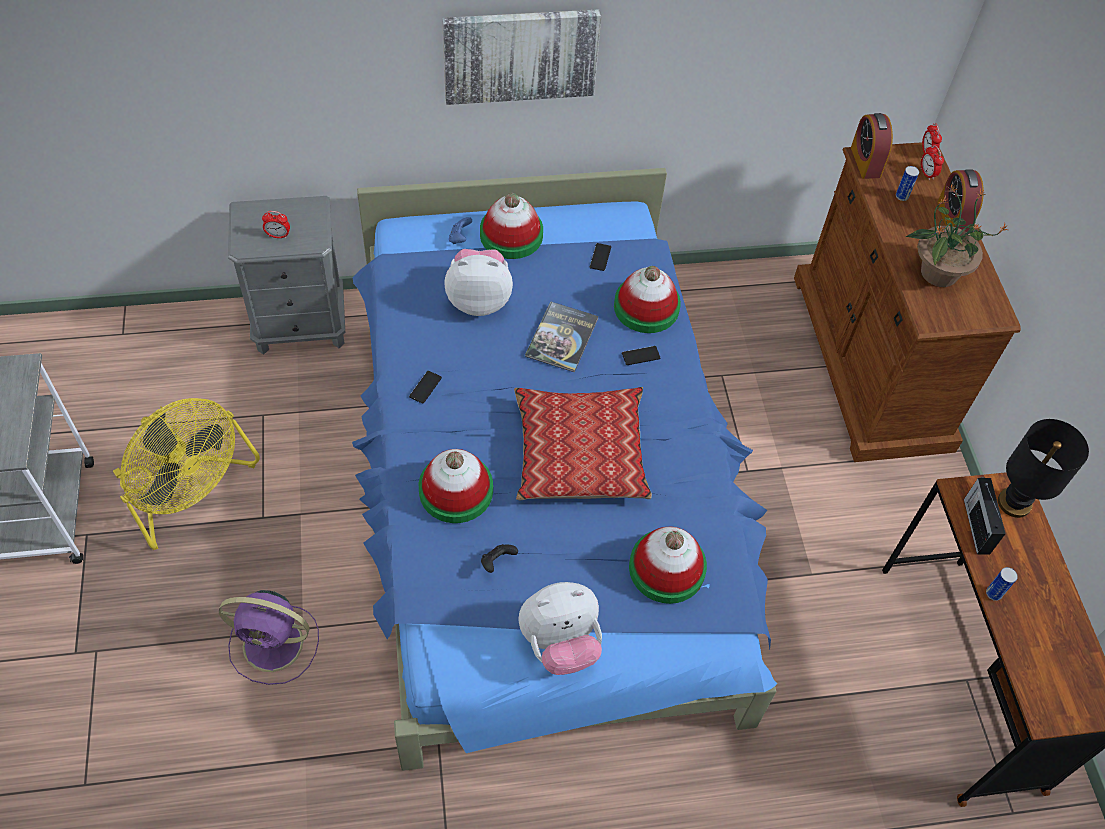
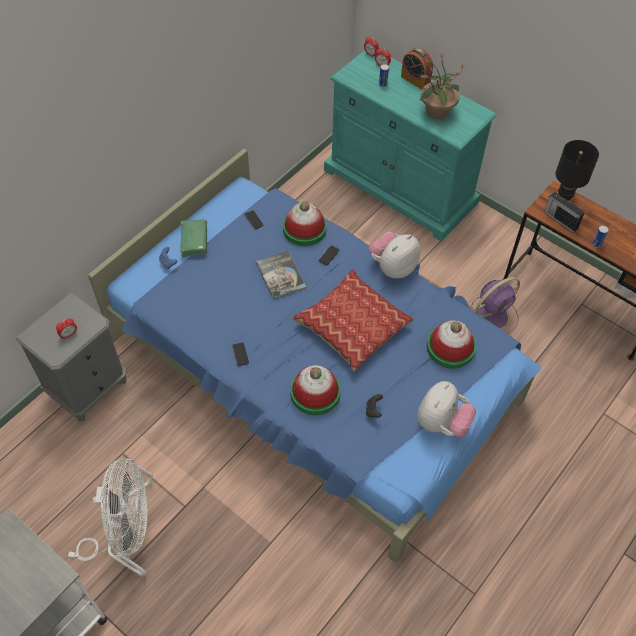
camera: 40 degrees left, 0 degrees up
yellow fan [113,398,260,550] -> white fan [68,458,153,577]
purple fan [219,590,319,685] -> purple fan moved to [470,277,520,334]
picture [442,9,601,105] -> none
plush toy [444,249,513,316] -> plush toy moved to [368,232,420,279]
hat [480,193,543,259] -> green book [180,219,207,257]
brown dresser [794,142,1021,462] -> turquoise dresser [324,50,496,242]
alarm clock [851,113,893,179] -> none

